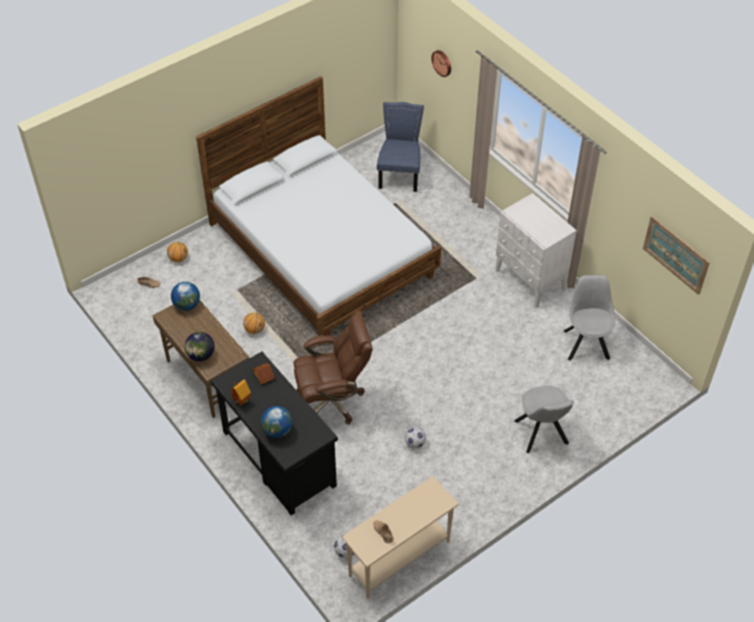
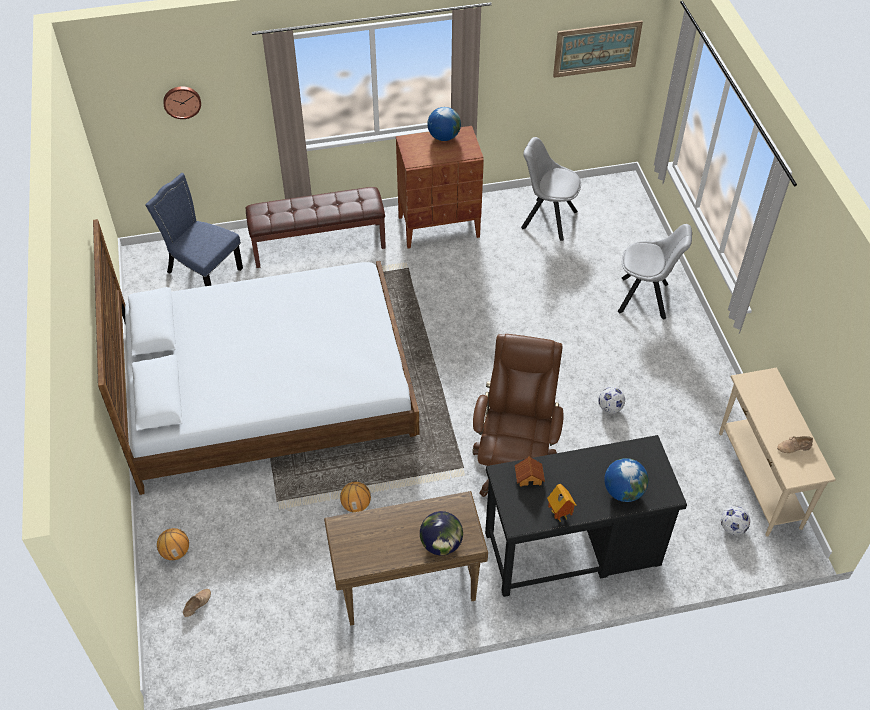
camera: 65 degrees left, 0 degrees up
globe [171,282,200,311] -> globe moved to [427,107,461,141]
white dresser [495,193,577,308] -> brown dresser [396,126,484,249]
none -> brown bench [245,187,386,268]

